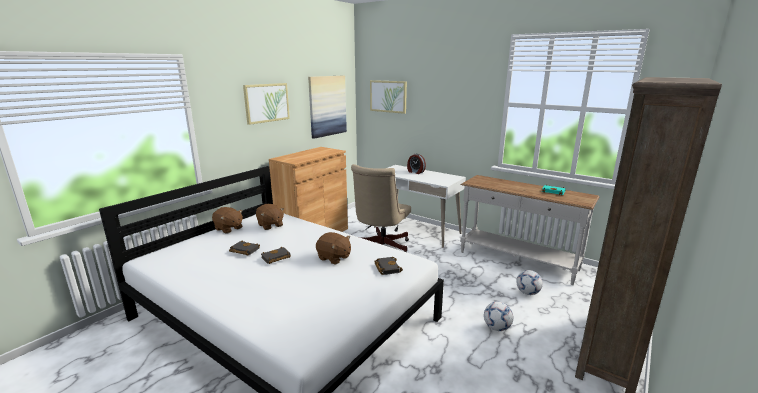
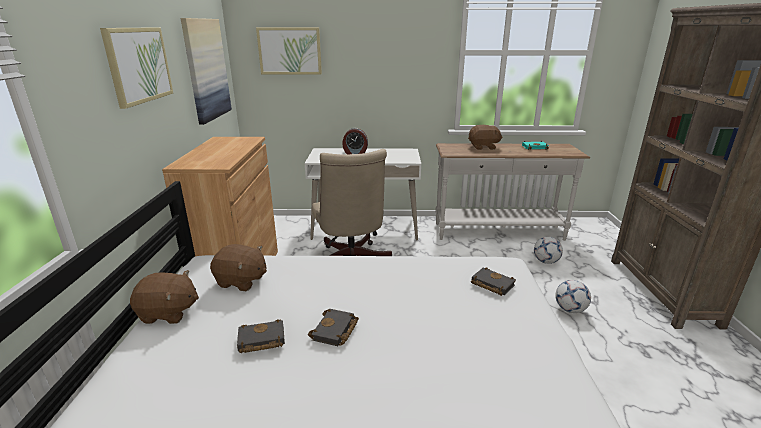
camera: 35 degrees left, 5 degrees up
brown plush toy [316,232,351,264] -> brown plush toy moved to [468,125,503,150]

